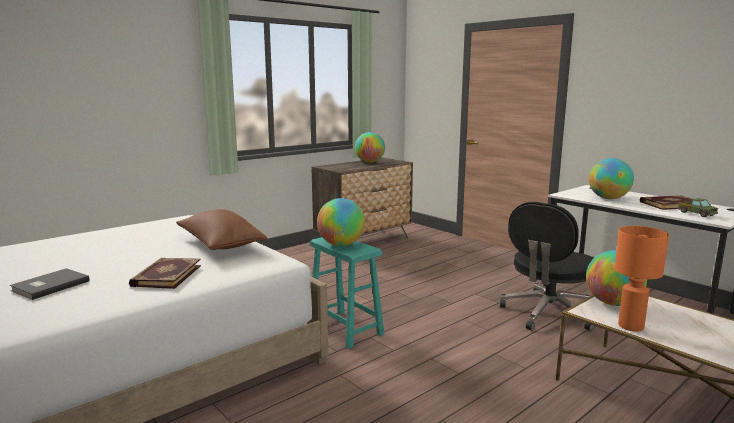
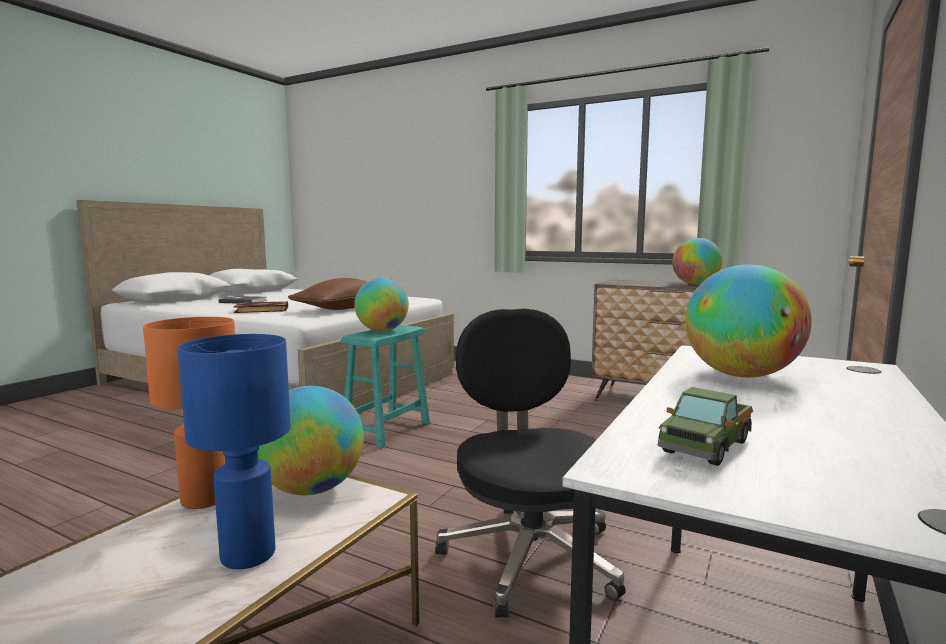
camera: 70 degrees right, 5 degrees down
black office chair [499,202,594,331] -> black office chair turned 60 degrees clockwise [435,309,626,618]
book [640,195,692,210] -> none
none -> blue table lamp [177,334,291,569]

